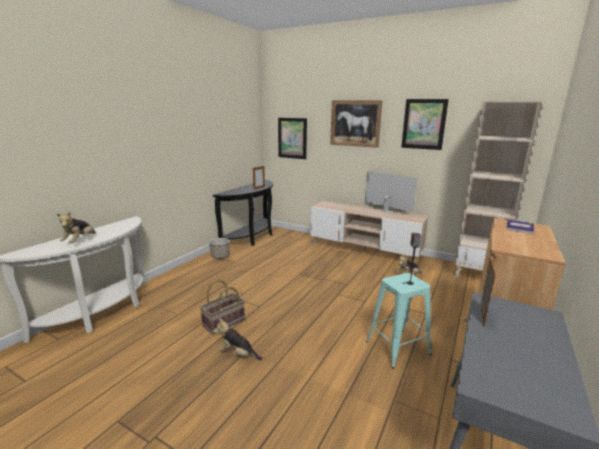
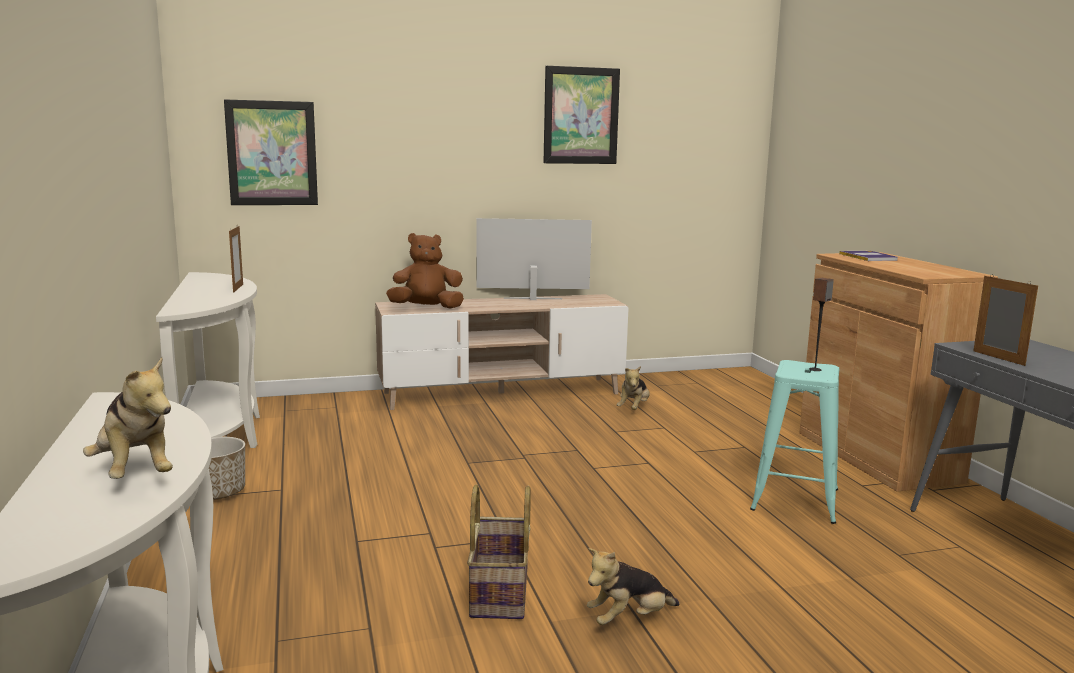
camera: 45 degrees left, 5 degrees down
black console table [213,180,273,246] -> white console table [156,272,260,448]
picture [330,100,383,148] -> none
beige bookcase [454,100,544,278] -> none
none -> brown plush toy [386,233,464,309]

